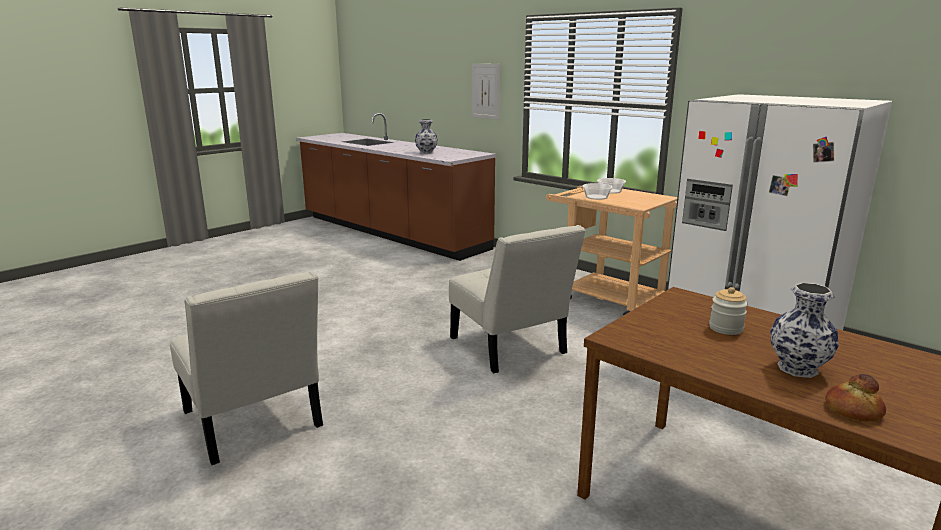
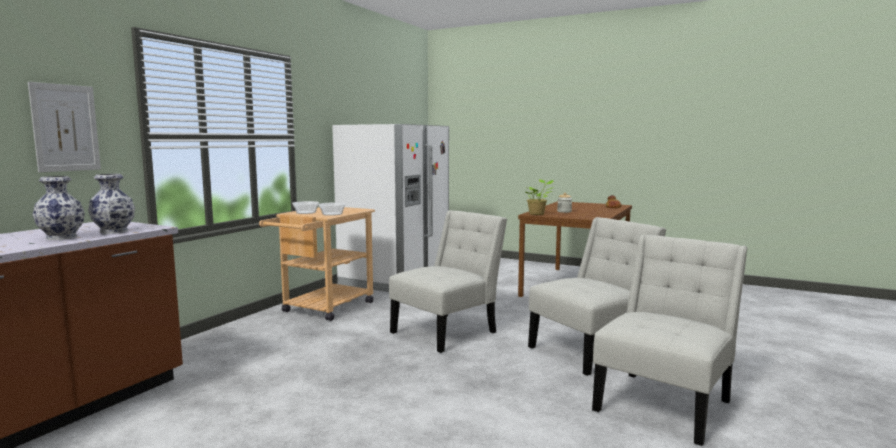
camera: 105 degrees left, 10 degrees down
vase [770,283,839,378] -> vase moved to [88,174,135,234]
none -> potted plant [525,179,554,215]
none -> white chair [528,217,666,376]

